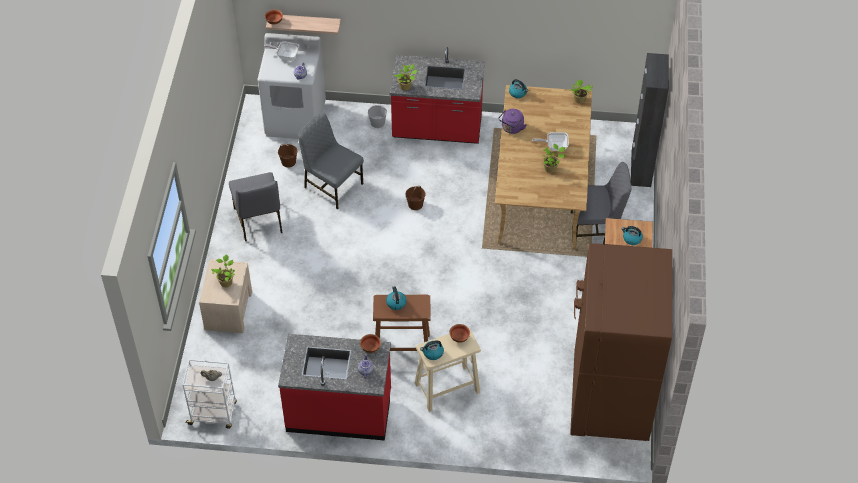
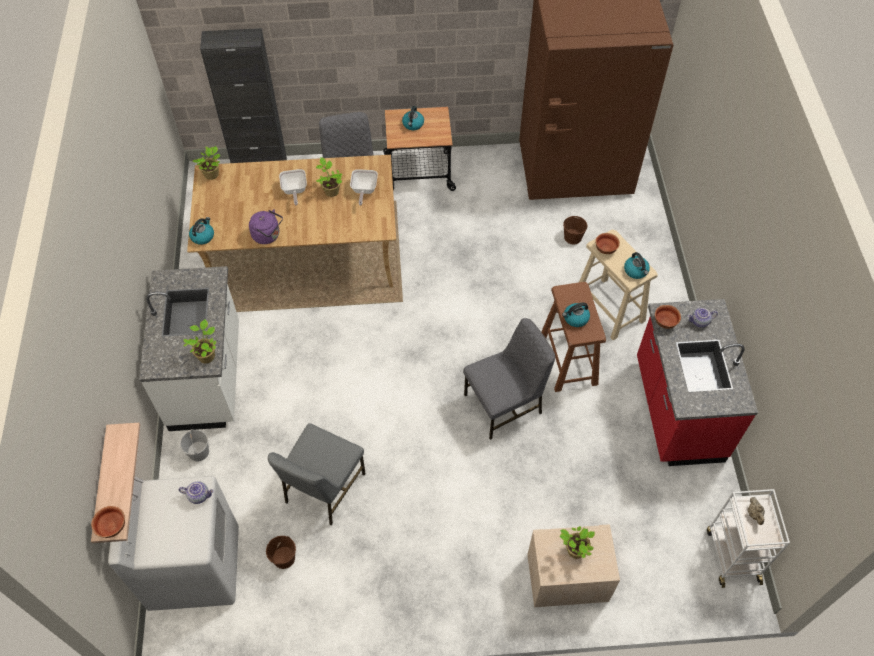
camera: 100 degrees left, 5 degrees up
grey chair [229,172,282,241] -> grey chair moved to [463,318,555,440]
frying pan [264,41,299,61] -> frying pan moved to [350,169,378,206]
red counter [390,47,485,144] -> white counter [139,266,239,431]
brown bucket [405,186,425,210] -> brown bucket moved to [563,216,587,245]

